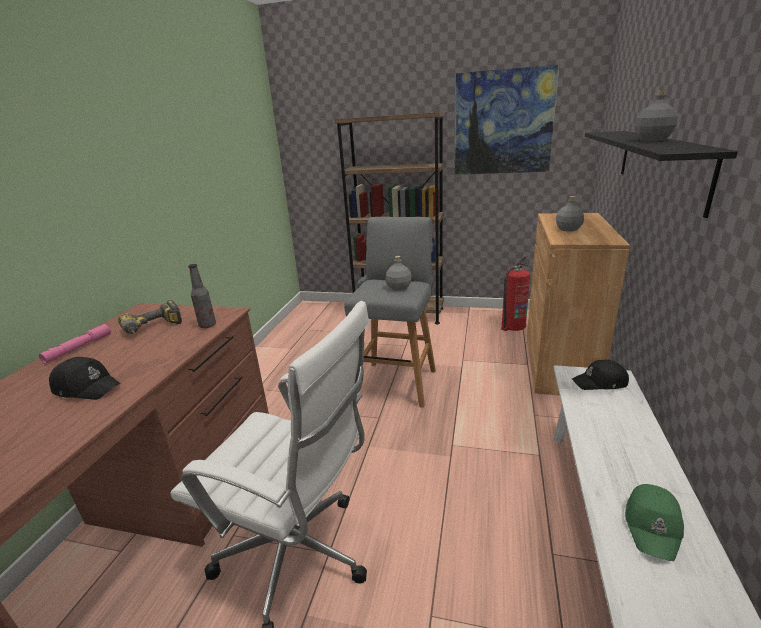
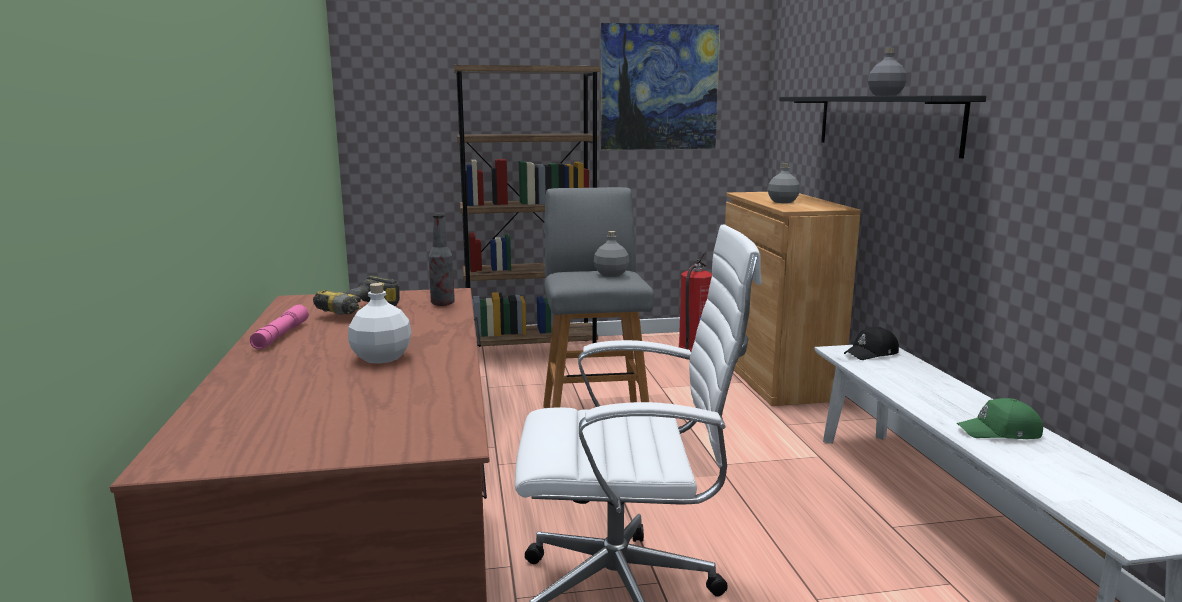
camera: 25 degrees left, 10 degrees down
black cap [49,357,121,400] -> white bottle [348,283,411,364]
green cap [625,484,684,561] -> green cap turned 90 degrees clockwise [957,398,1043,439]

